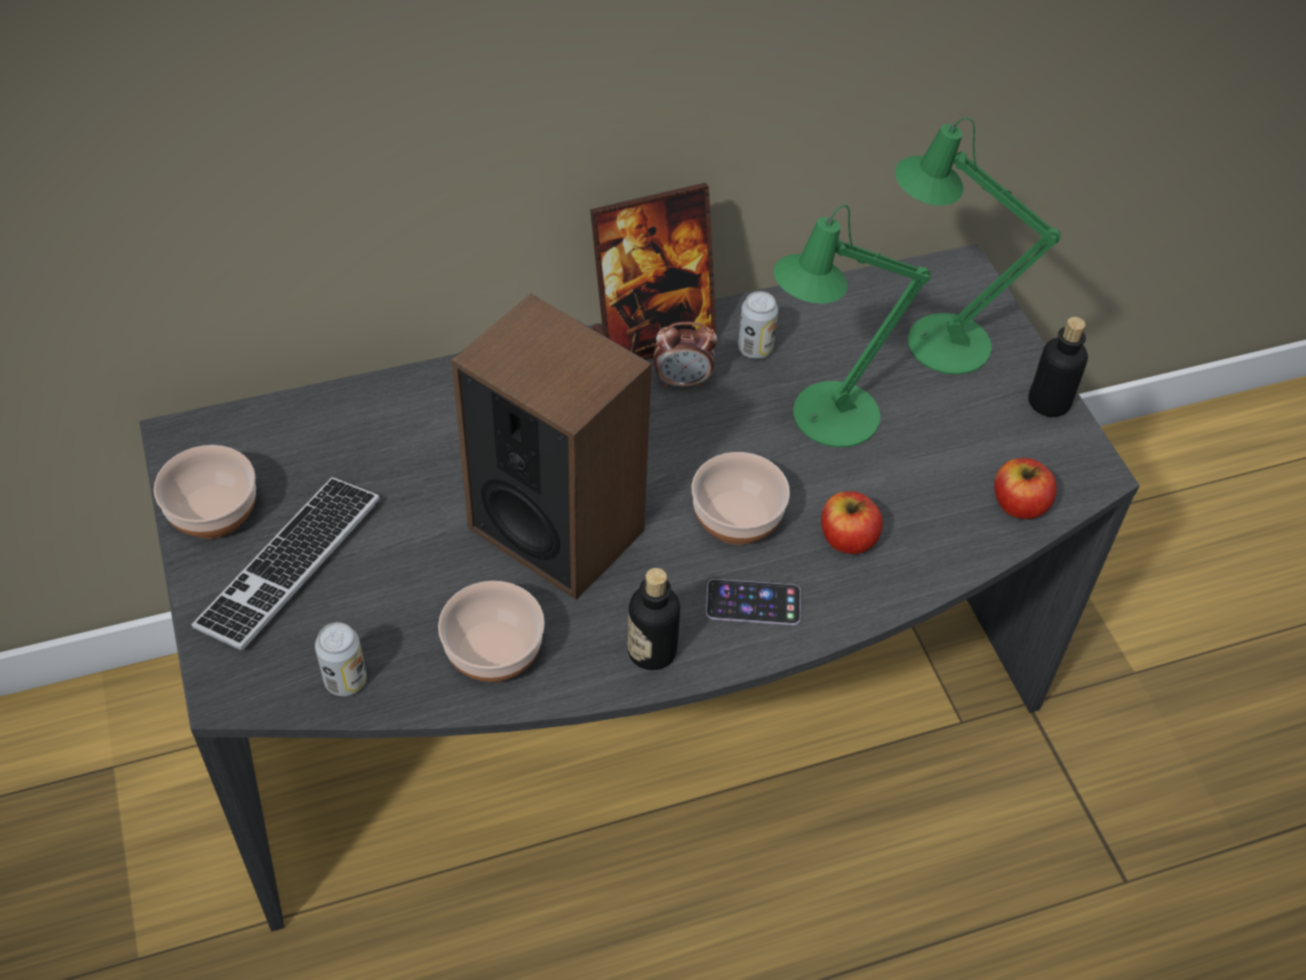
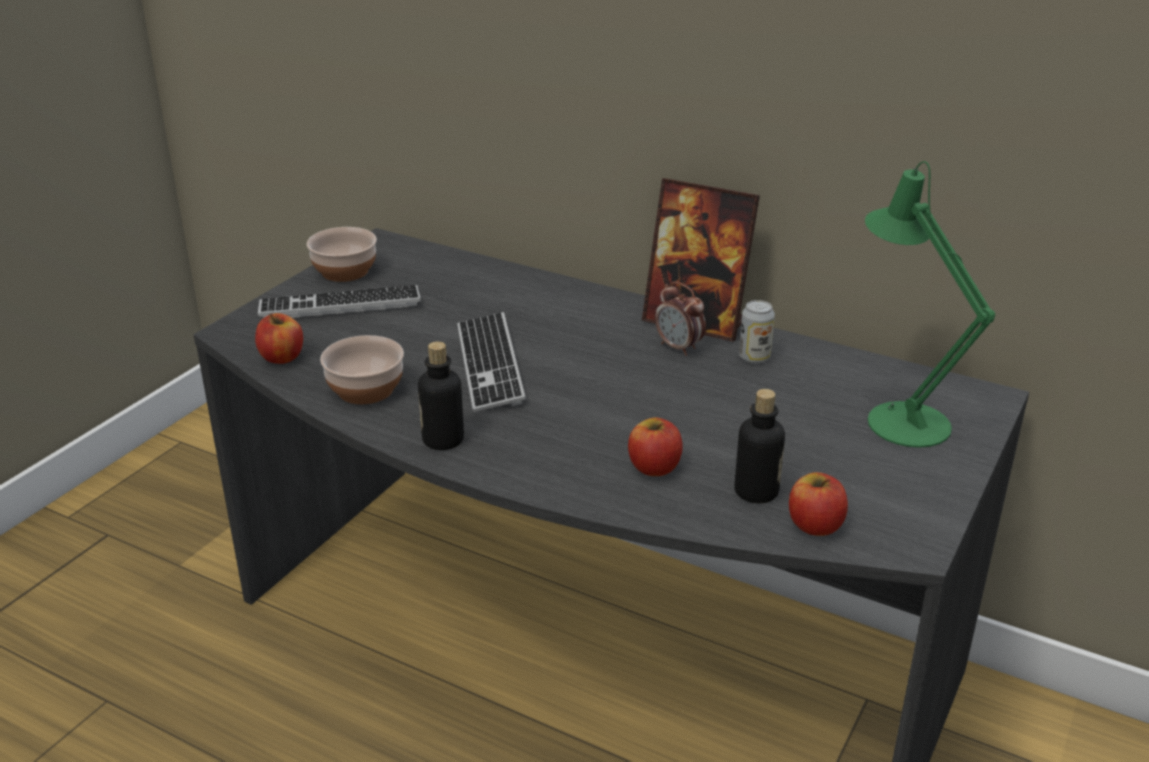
camera: 50 degrees right, 20 degrees down
can [315,622,367,696] -> apple [255,313,303,364]
speaker [451,293,652,600] -> keyboard [457,312,526,412]
bowl [692,452,790,545] -> none
phone [706,579,801,625] -> none
green table lamp [774,205,931,447] -> none
bottle [1028,317,1088,417] -> bottle moved to [734,389,785,503]

